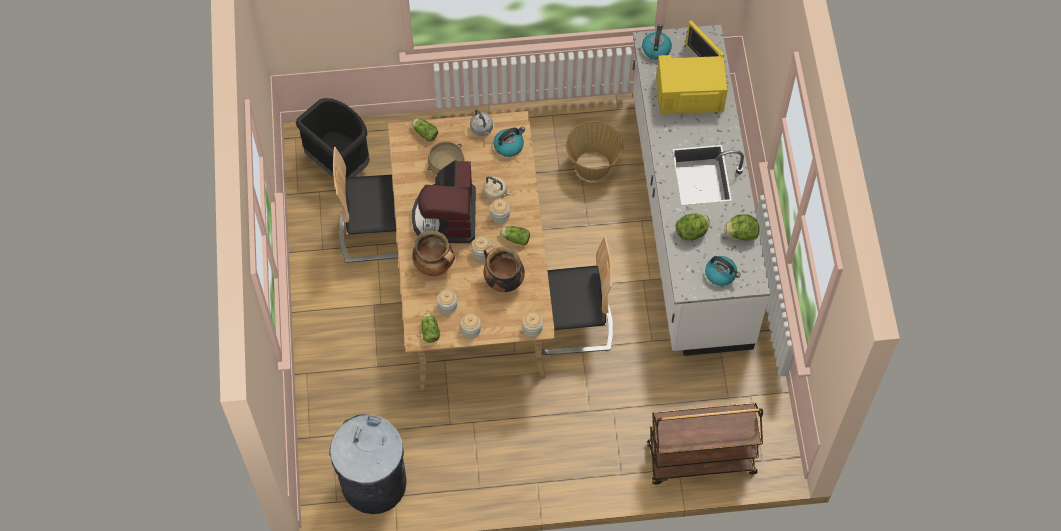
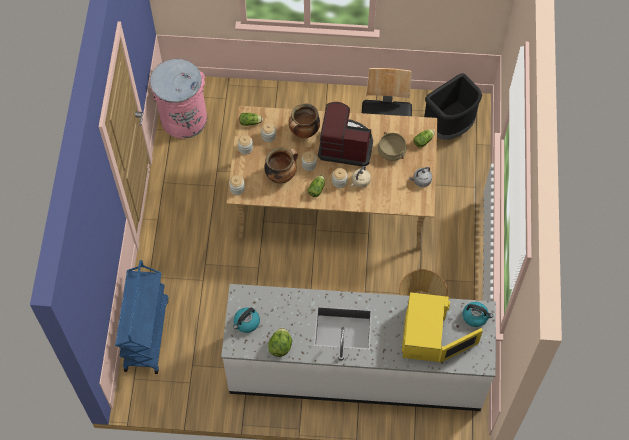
camera: 100 degrees right, 0 degrees up
grey trash can [329,414,407,514] -> pink trash can [150,59,207,138]
kettle [494,127,525,157] -> none
chair [542,236,613,355] -> none
brown cart [647,403,763,484] -> blue cart [115,260,168,374]
lettuce [676,213,710,240] -> none

